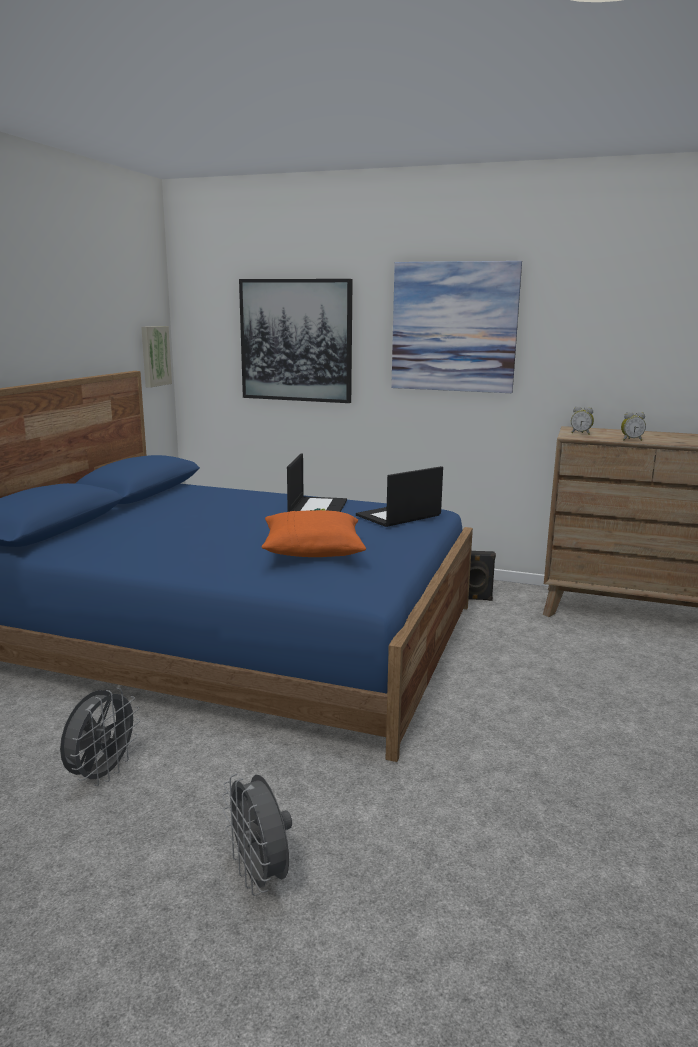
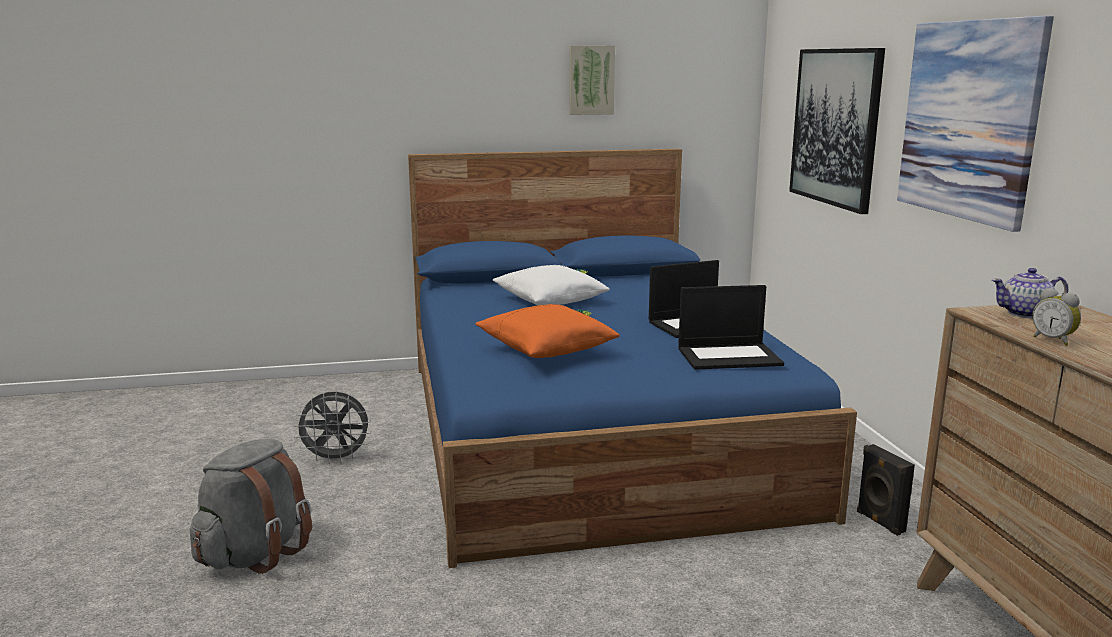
camera: 60 degrees right, 0 degrees up
picture [141,326,172,388] -> picture moved to [569,45,615,115]
grey fan [222,773,292,896] -> grey backpack [190,439,312,574]
laptop [356,466,443,527] -> laptop turned 150 degrees clockwise [678,285,784,370]
alarm clock [571,406,594,435] -> teapot [991,268,1068,318]
none -> white pillow [493,265,610,305]

